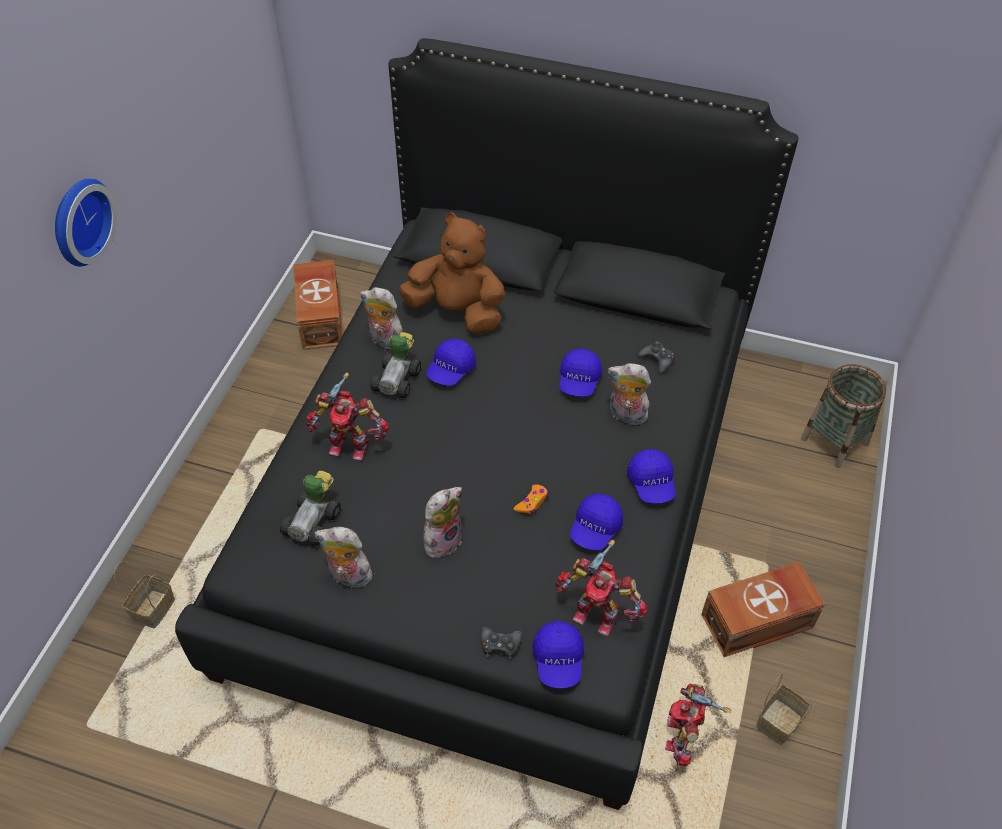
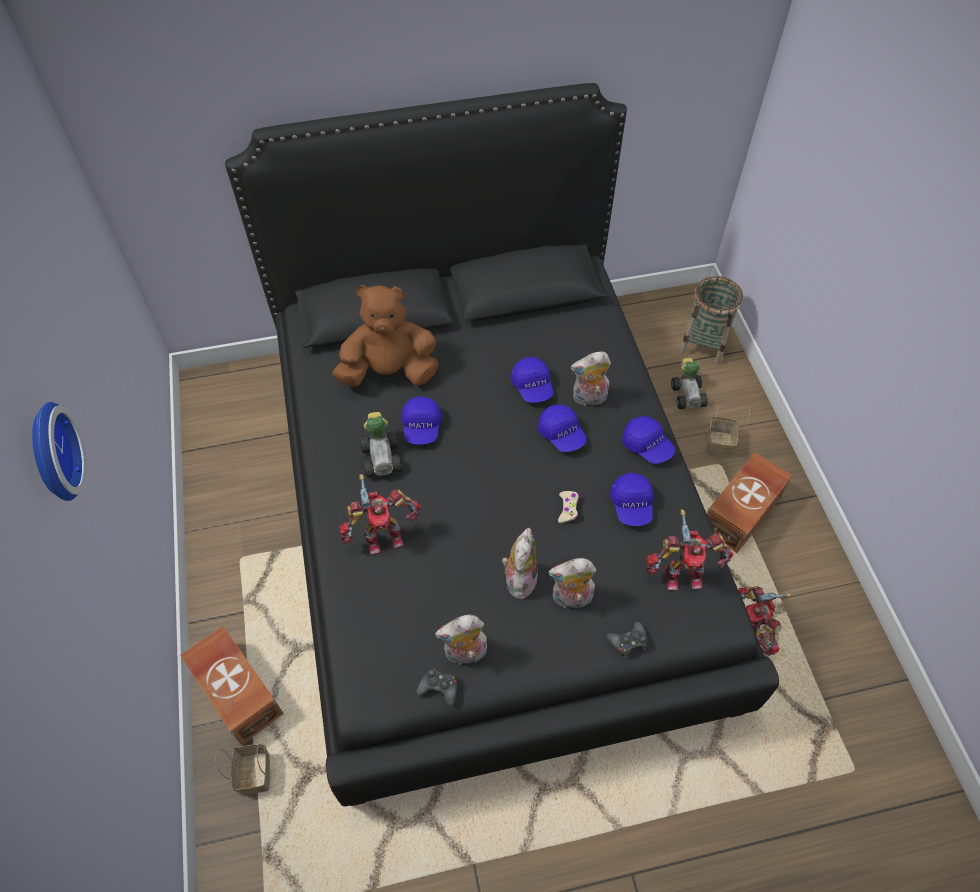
camera: 30 degrees left, 5 degrees up
toy car [280,471,341,546] -> toy car moved to [671,358,708,409]
brown storage box [293,260,343,350] -> brown storage box moved to [180,626,284,746]
plush toy [360,287,403,349] -> plush toy moved to [548,558,596,608]
orange game controller [514,484,548,514] -> beige game controller [558,491,579,523]
blue cap [532,620,584,688] -> blue cap moved to [538,404,587,452]
black game controller [638,341,675,374] -> black game controller moved to [416,668,457,706]
basket [756,673,819,745] -> basket moved to [707,405,750,458]

